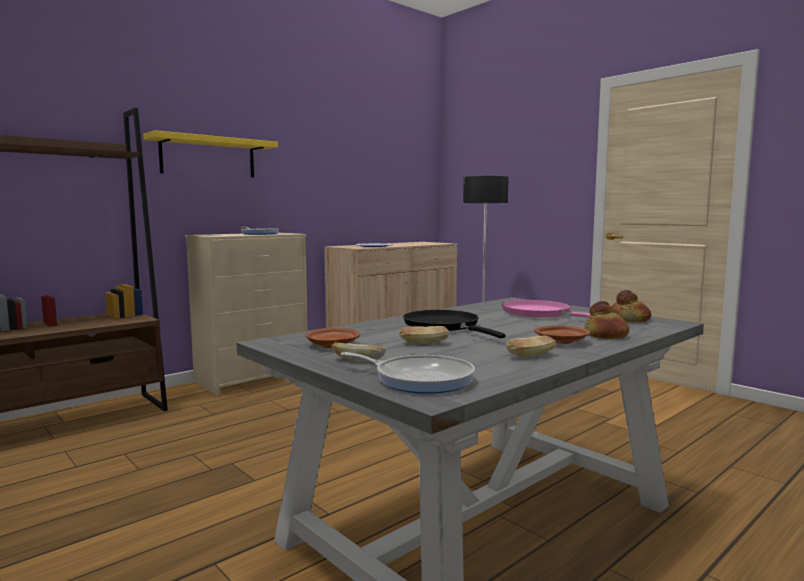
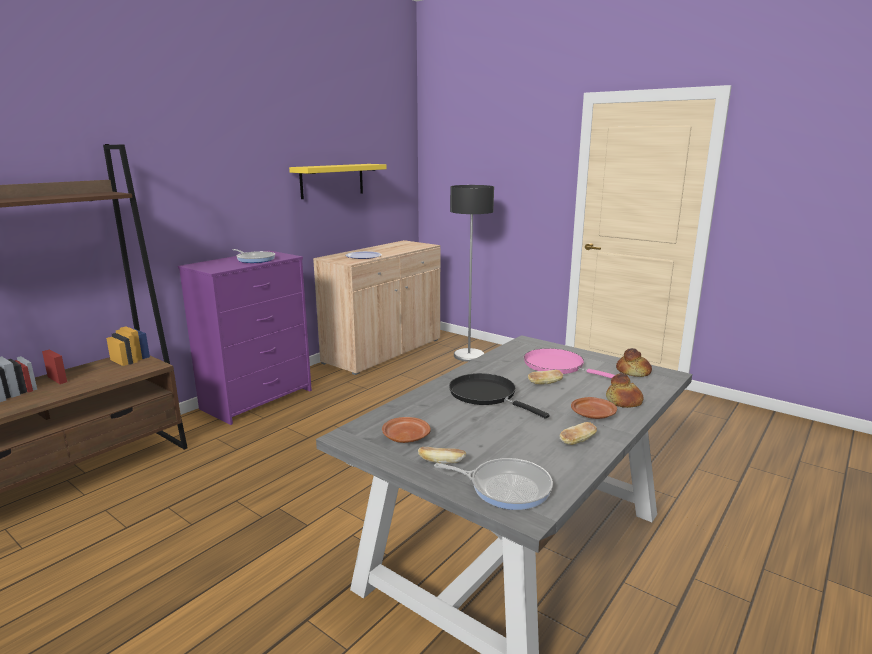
camera: 10 degrees left, 10 degrees up
yellow shelf [143,130,278,177] -> yellow shelf moved to [289,164,387,199]
beige dresser [185,233,308,396] -> purple dresser [178,250,312,425]
bread [399,326,450,344] -> bread moved to [528,370,563,385]

